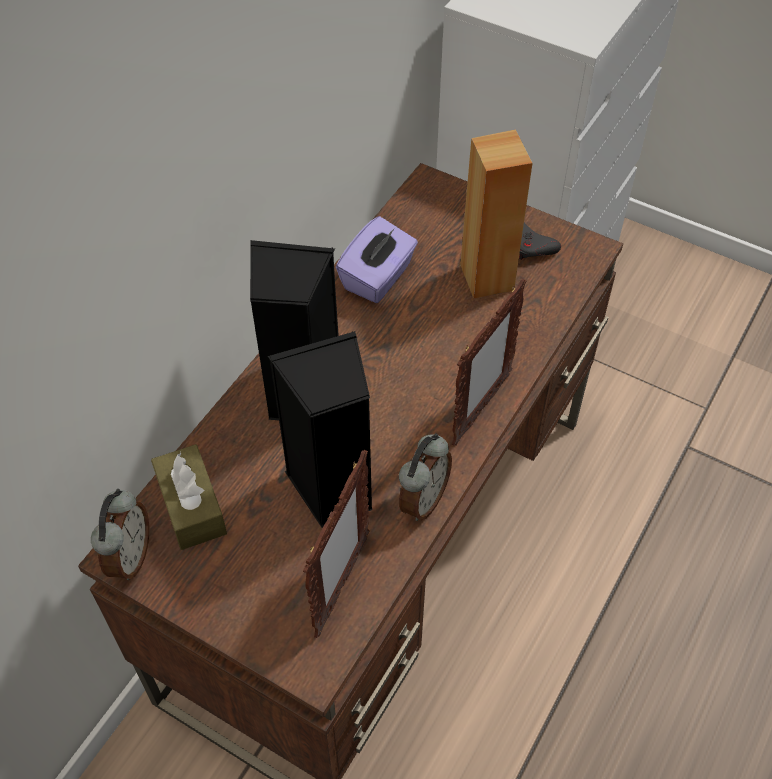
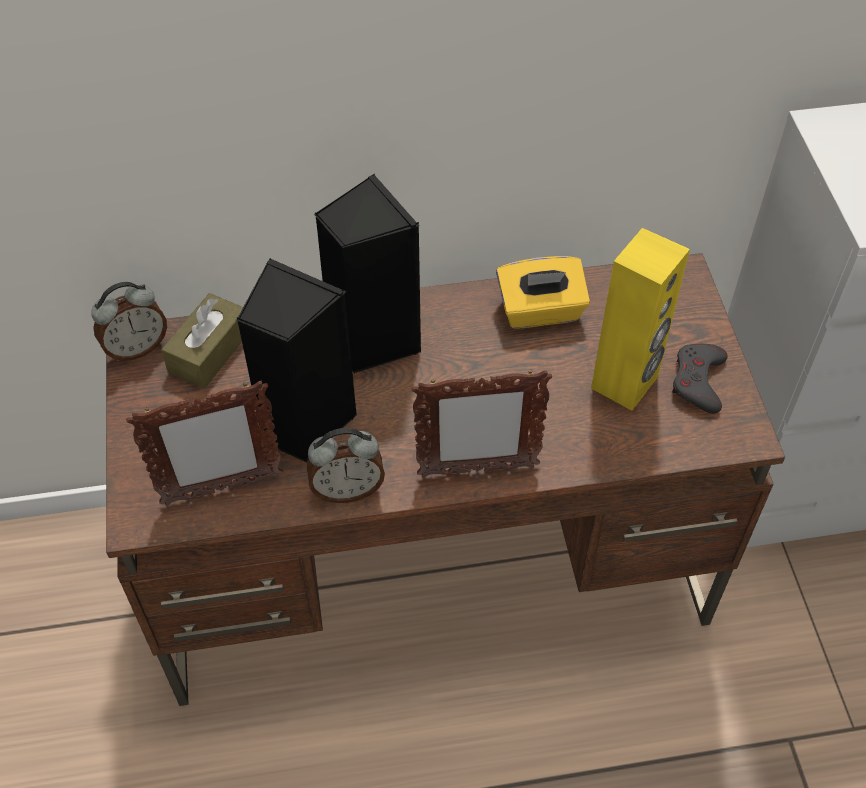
camera: 50 degrees right, 0 degrees up
purple tissue box [336,216,418,303] -> yellow tissue box [496,256,590,329]
brown speaker [460,130,532,298] -> yellow speaker [591,228,690,411]

